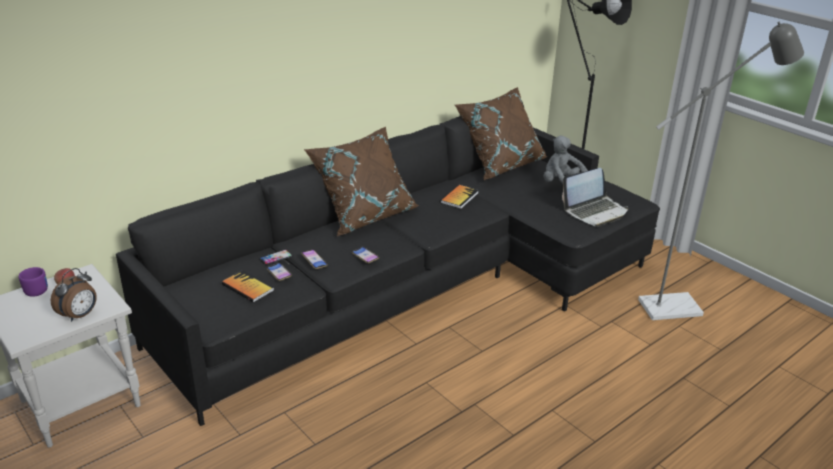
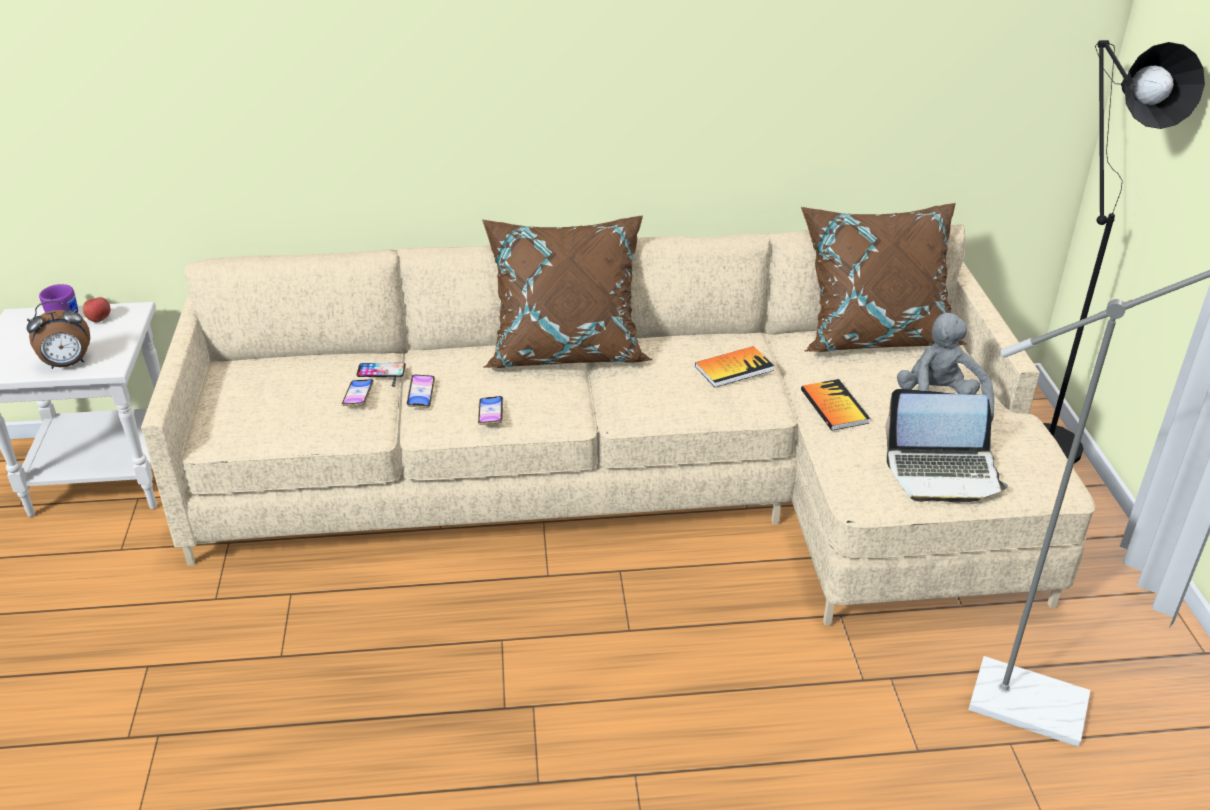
camera: 35 degrees right, 5 degrees up
black sofa [116,100,660,426] -> beige sofa [141,224,1096,625]
book [222,270,275,303] -> book moved to [801,379,870,431]

